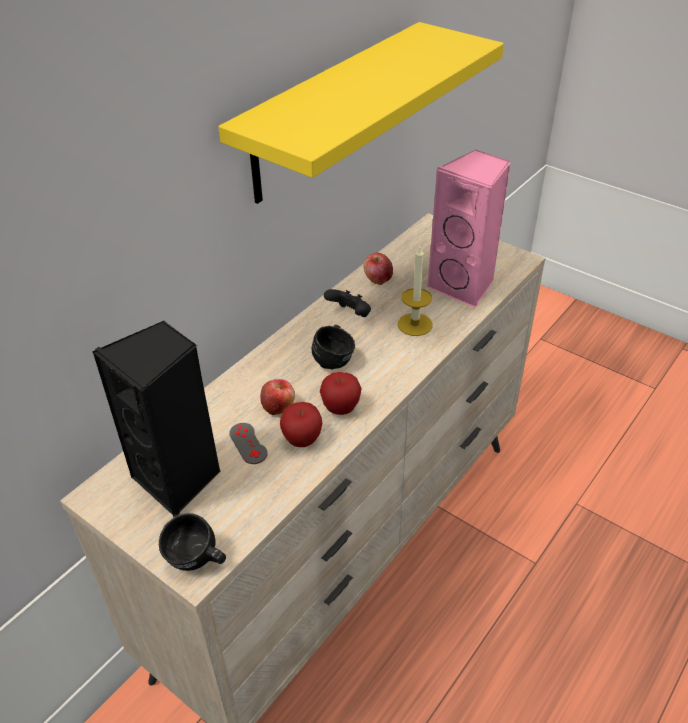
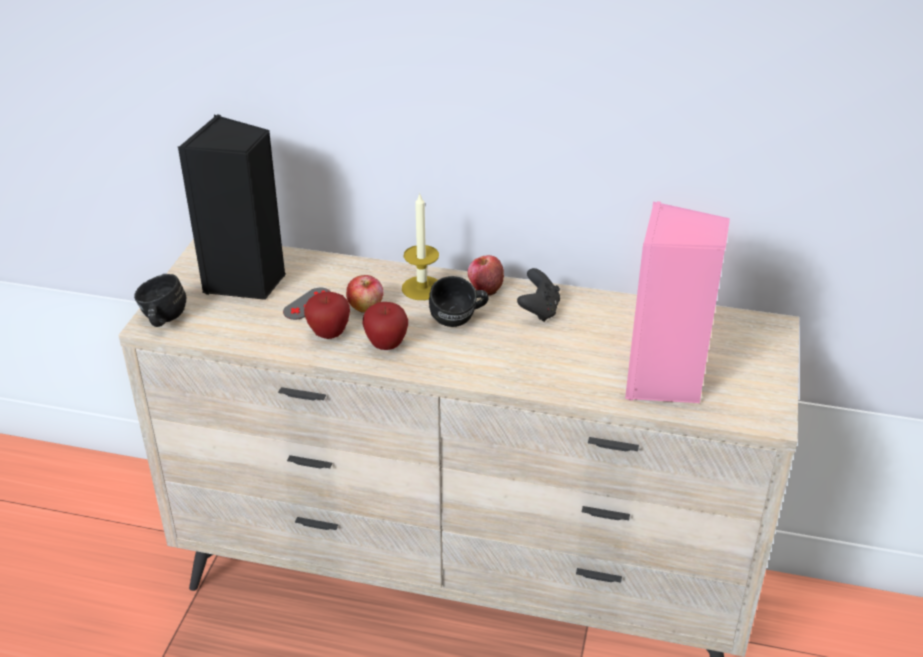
camera: 65 degrees right, 5 degrees down
yellow shelf [218,22,504,204] -> none
apple [364,253,393,285] -> apple moved to [468,255,504,296]
candle [398,247,432,336] -> candle moved to [402,193,439,300]

